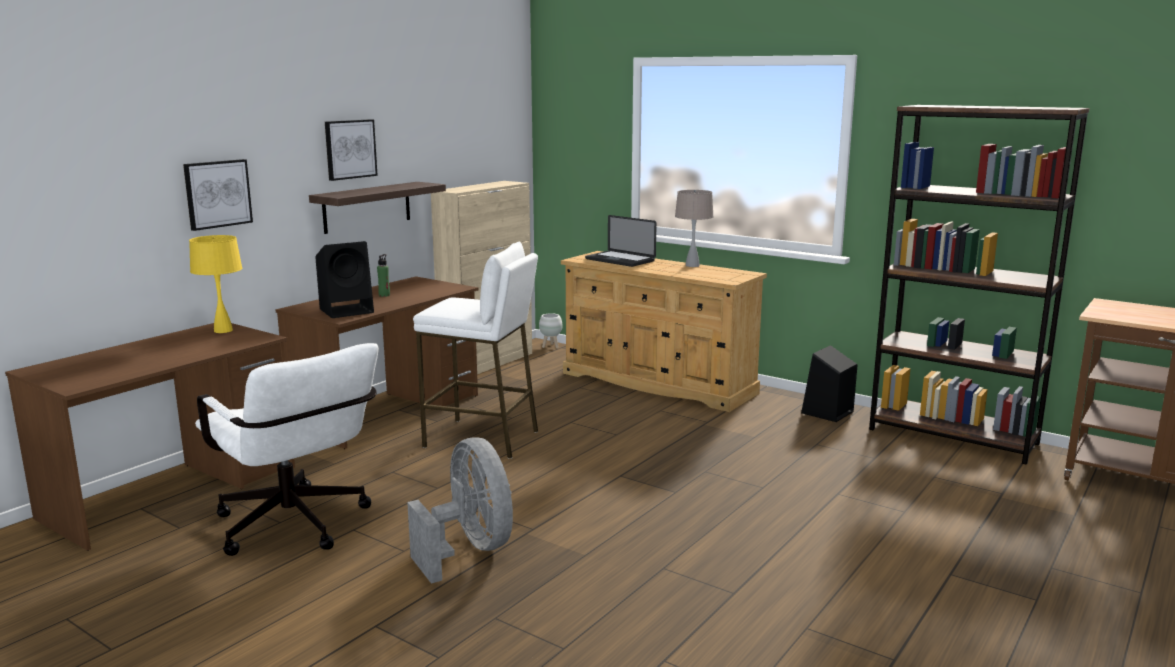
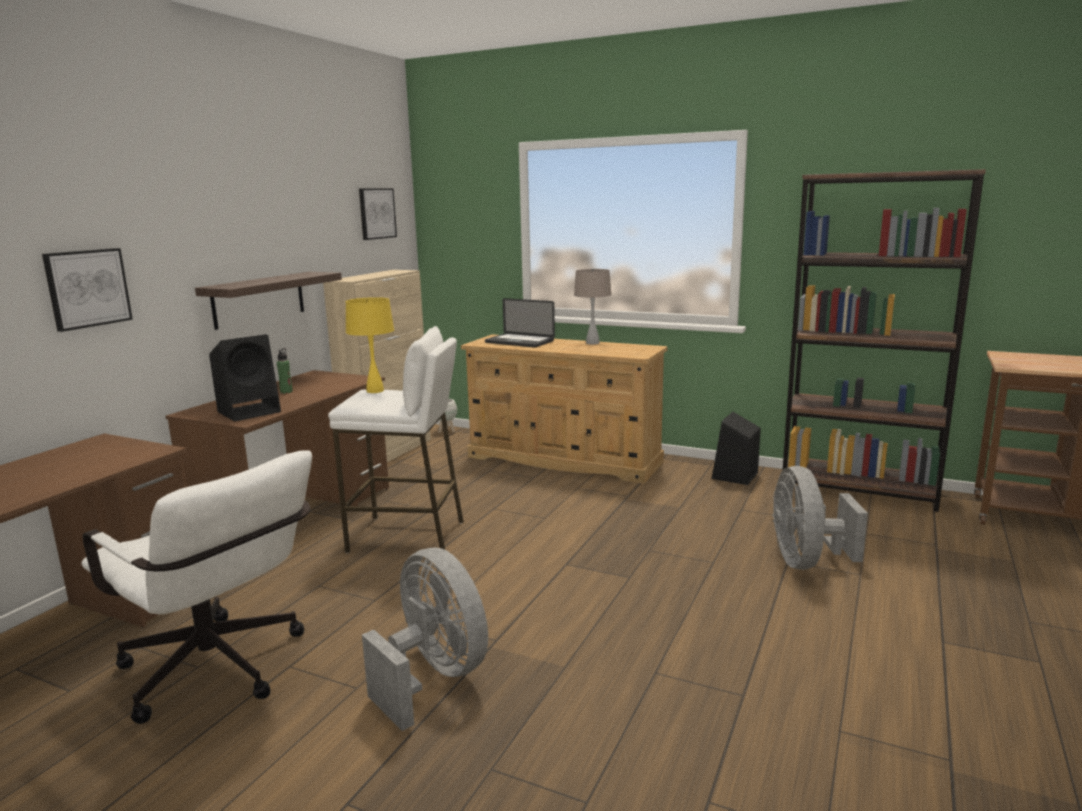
camera: 10 degrees left, 0 degrees up
yellow table lamp [189,235,242,333] -> yellow table lamp moved to [345,297,394,393]
picture [325,119,378,181] -> picture moved to [359,188,397,240]
none -> grey fan [772,466,868,570]

